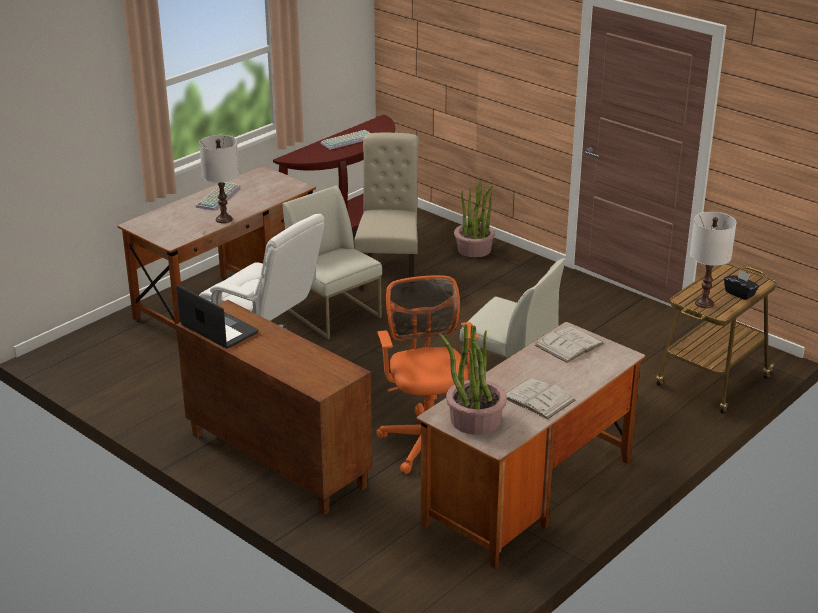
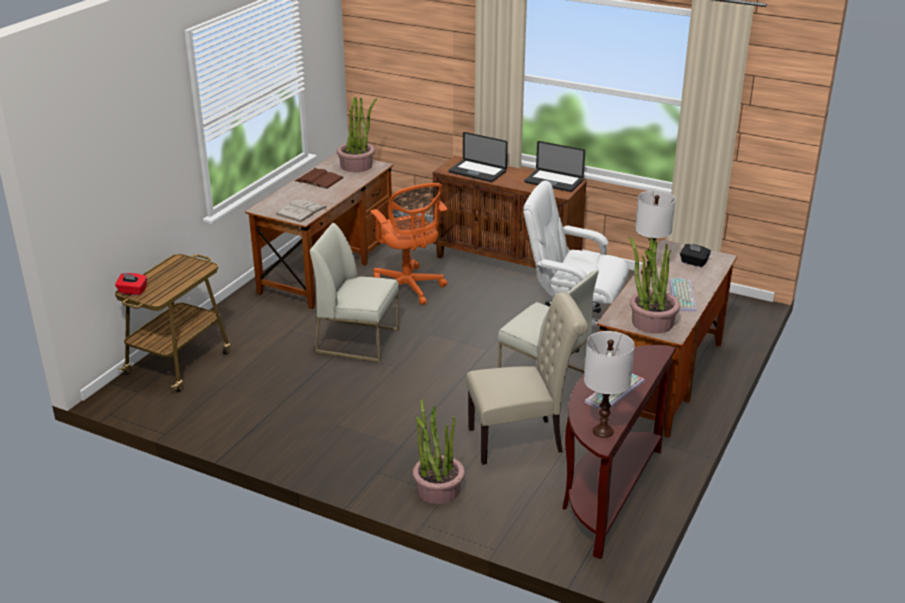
camera: 165 degrees right, 0 degrees up
beige chair [355,133,419,291] -> beige chair turned 90 degrees counterclockwise [466,292,588,465]
white book [506,378,576,420] -> brown book [295,168,343,189]
white table lamp [690,212,737,308] -> white table lamp moved to [584,331,635,438]
black tissue box [724,270,759,300] -> black tissue box moved to [680,244,711,267]
none -> red tissue box [115,273,147,295]
none -> laptop [449,132,508,182]
none -> potted plant [629,237,680,334]

